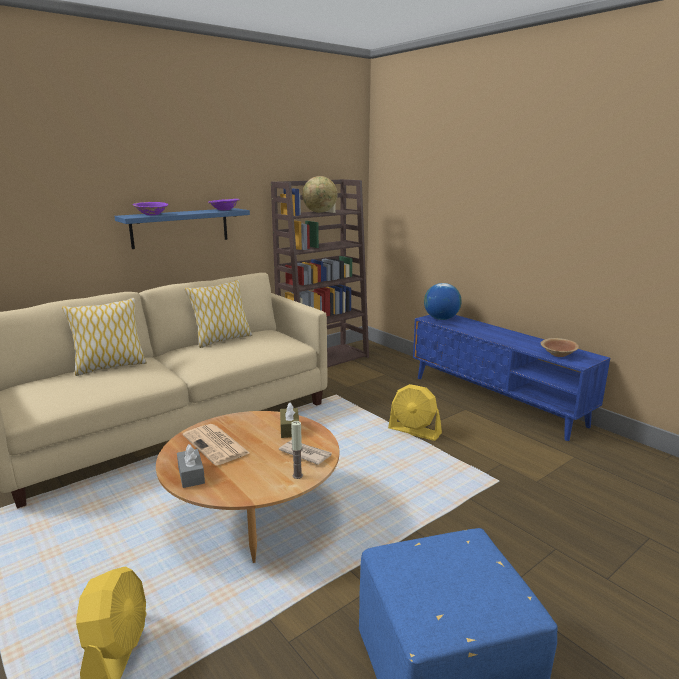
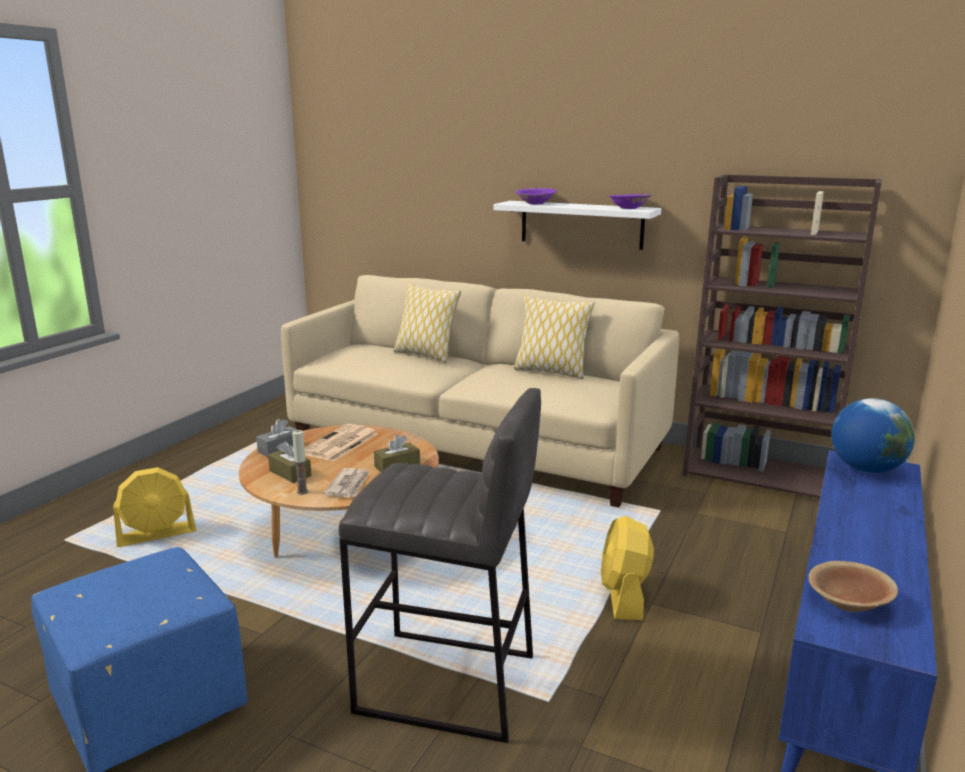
camera: 65 degrees right, 0 degrees up
blue shelf [114,208,250,249] -> white shelf [494,201,661,250]
globe [302,176,338,213] -> none
none -> brown tissue box [268,441,311,483]
none -> grey stool [339,388,541,743]

